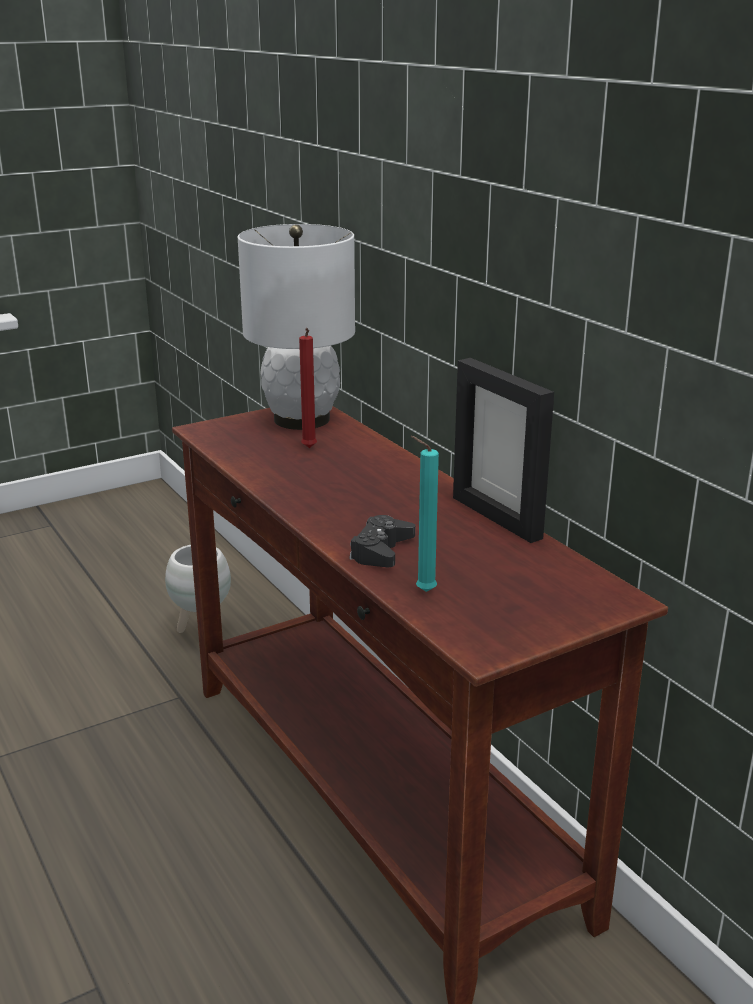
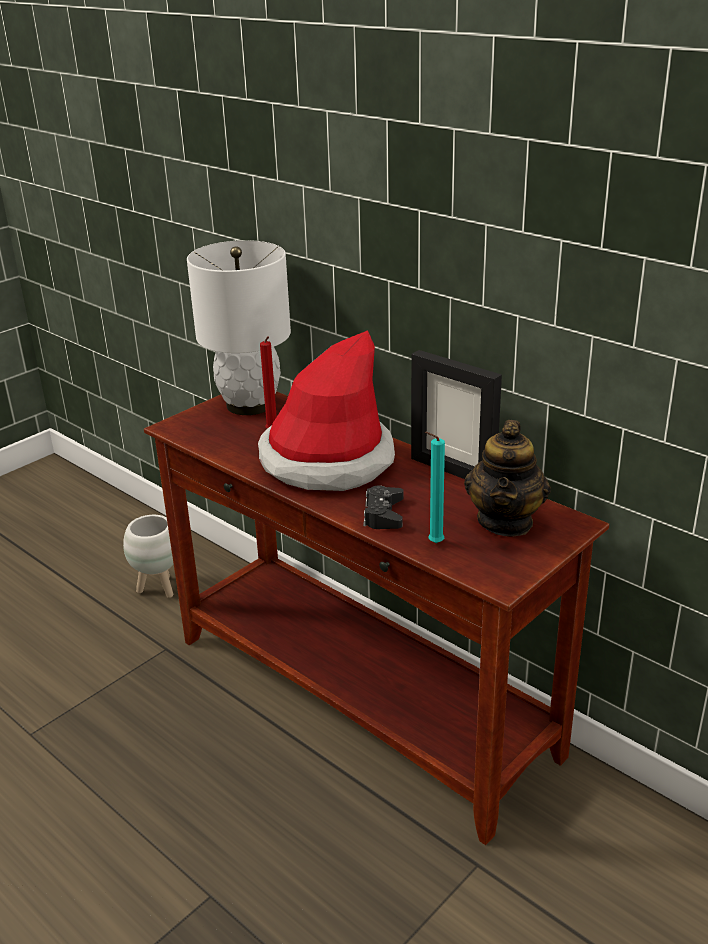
camera: 15 degrees left, 5 degrees up
none -> hat [258,331,395,491]
none -> teapot [464,420,551,537]

